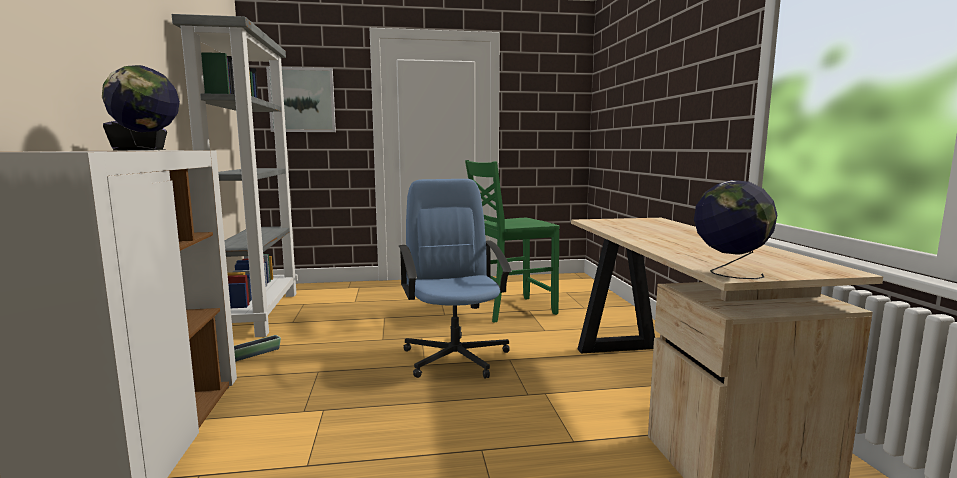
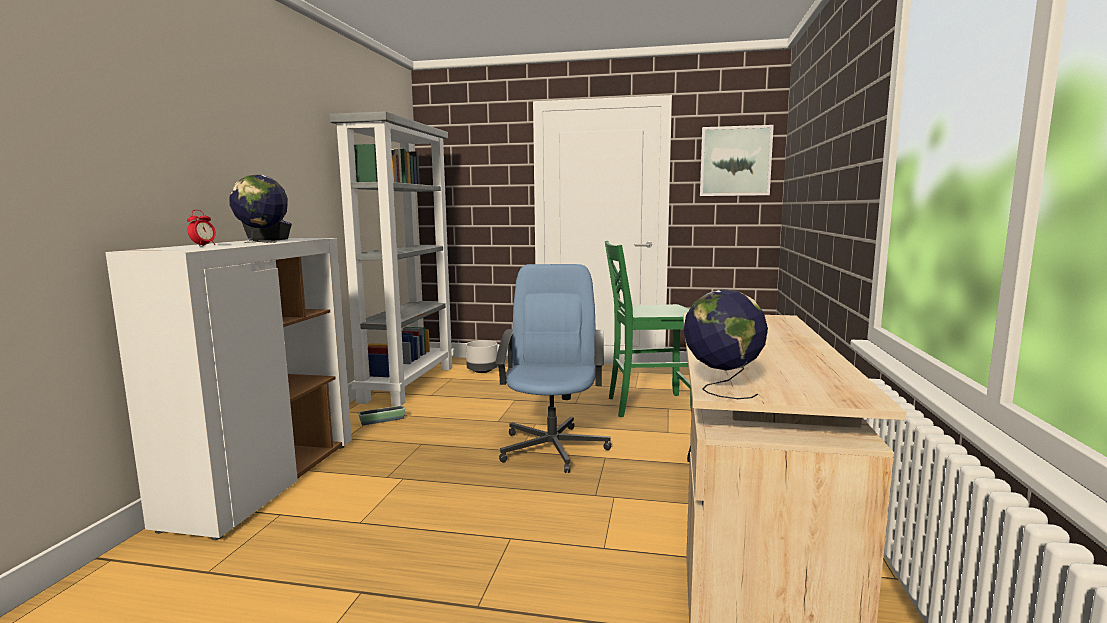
camera: 20 degrees right, 0 degrees up
picture [266,67,336,132] -> picture moved to [700,125,774,196]
none -> alarm clock [187,210,216,246]
none -> grey planter [466,340,498,373]

